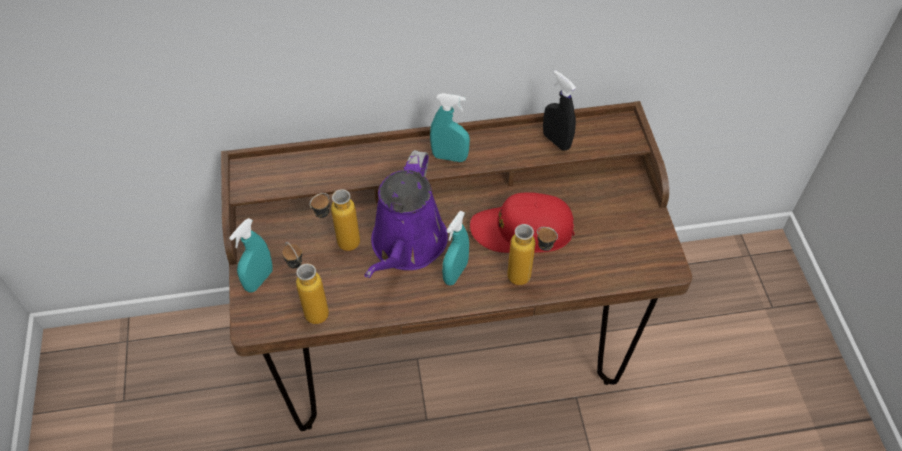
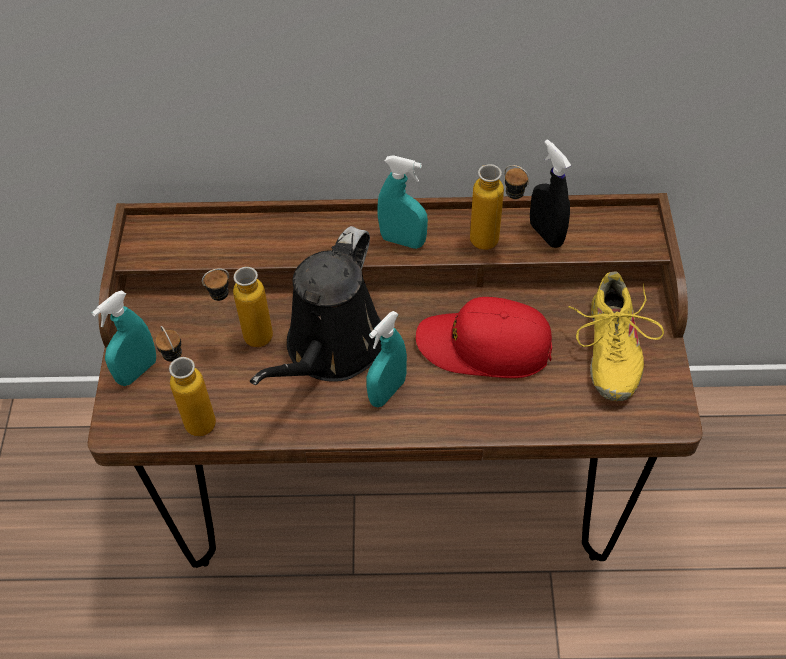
camera: 10 degrees right, 0 degrees up
purple watering can [364,150,448,278] -> black watering can [250,226,382,385]
bottle [507,224,558,285] -> bottle moved to [470,164,530,250]
none -> yellow shoe [568,271,664,401]

